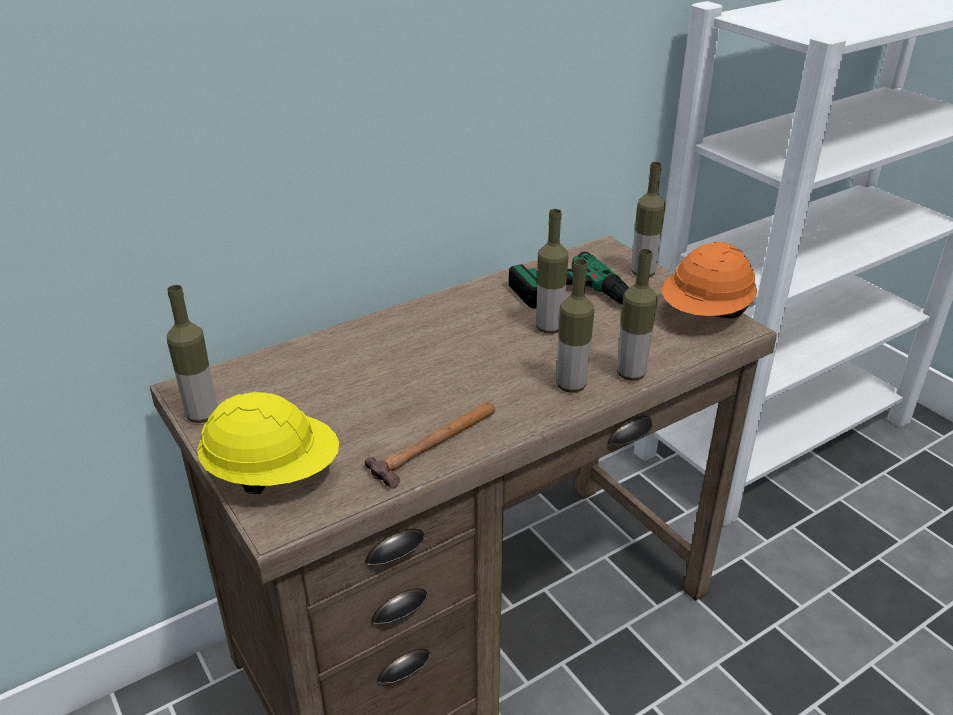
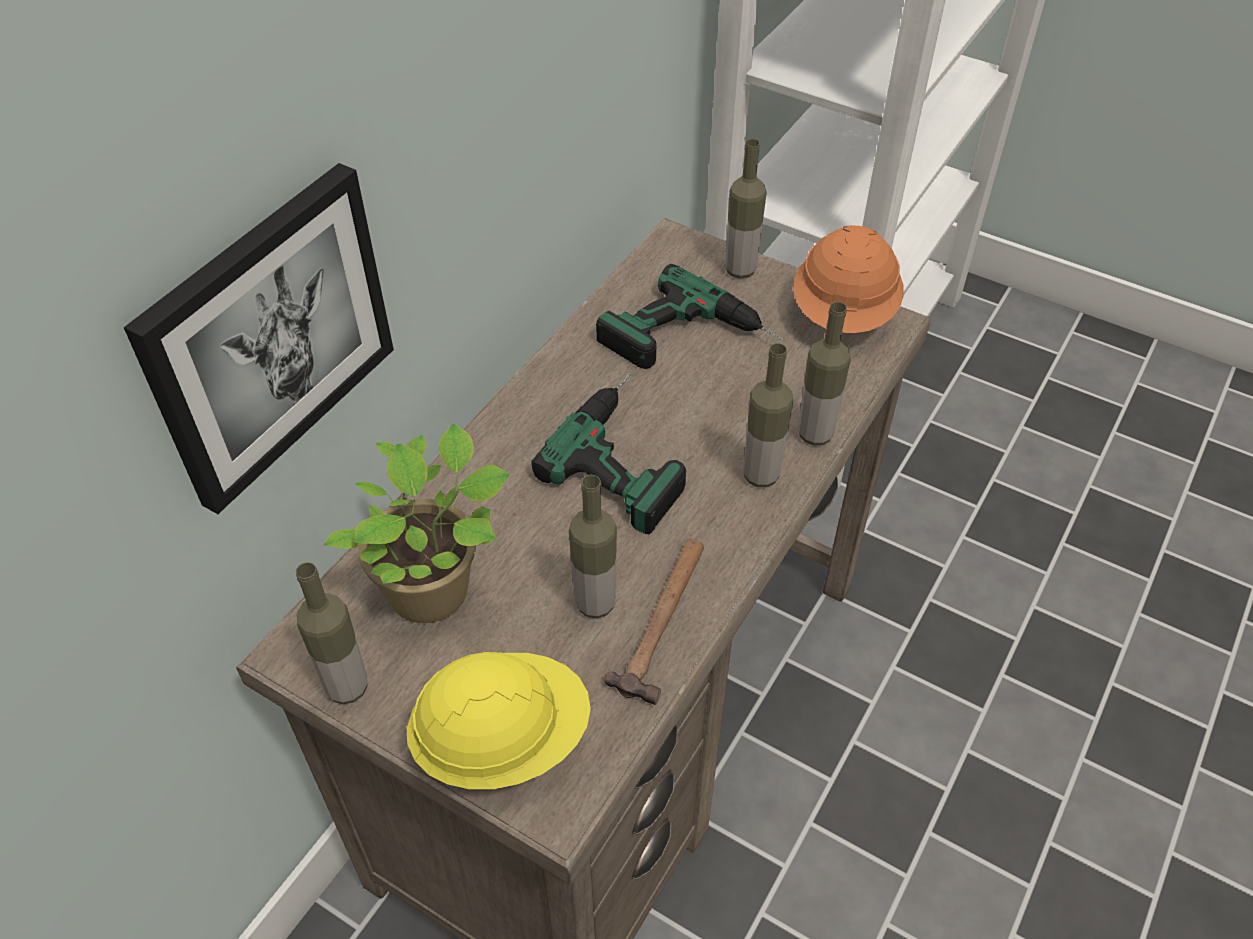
camera: 25 degrees left, 15 degrees up
bottle [536,209,568,334] -> bottle moved to [569,475,617,619]
none -> picture [124,163,394,514]
none -> potted plant [323,423,510,623]
none -> power drill [532,373,686,534]

